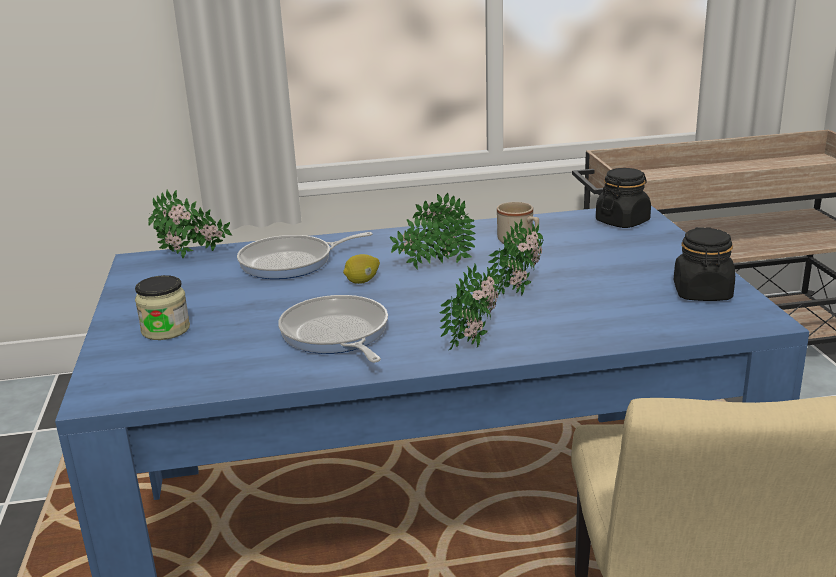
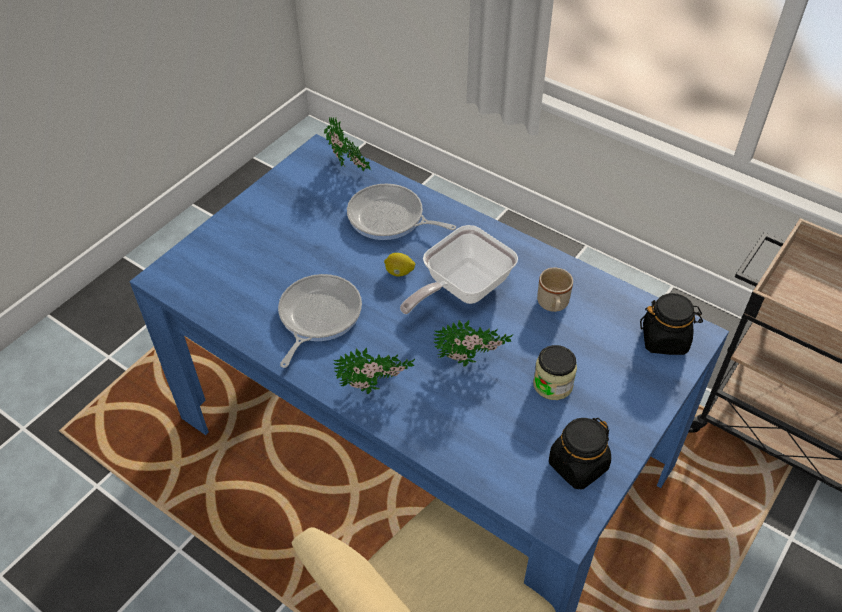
camera: 45 degrees right, 25 degrees up
jar [135,275,190,340] -> jar moved to [533,345,577,400]
potted plant [390,193,476,269] -> frying pan [400,225,518,314]

